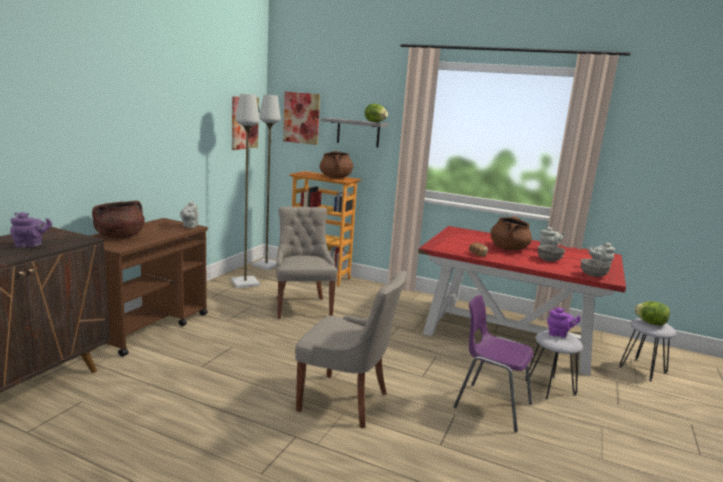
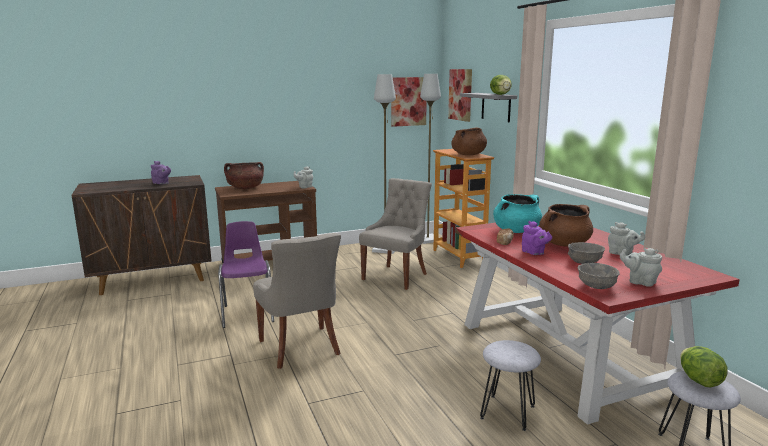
camera: 45 degrees right, 0 degrees up
purple chair [453,295,533,432] -> purple chair moved to [218,221,274,328]
purple teapot [547,307,581,338] -> purple teapot moved to [522,221,552,255]
none -> turquoise cooking pot [493,194,542,233]

